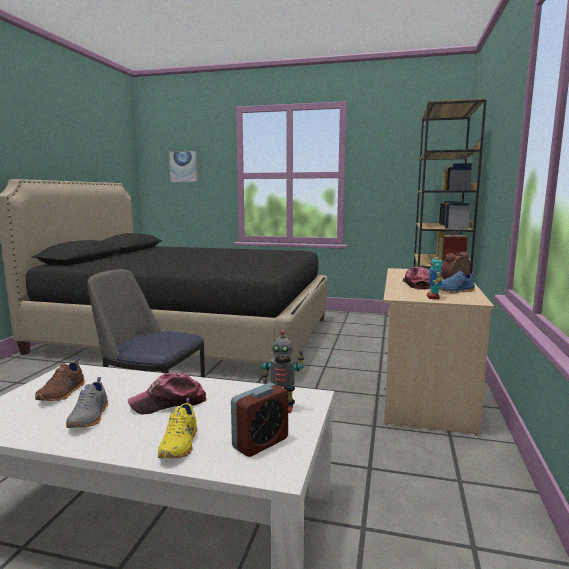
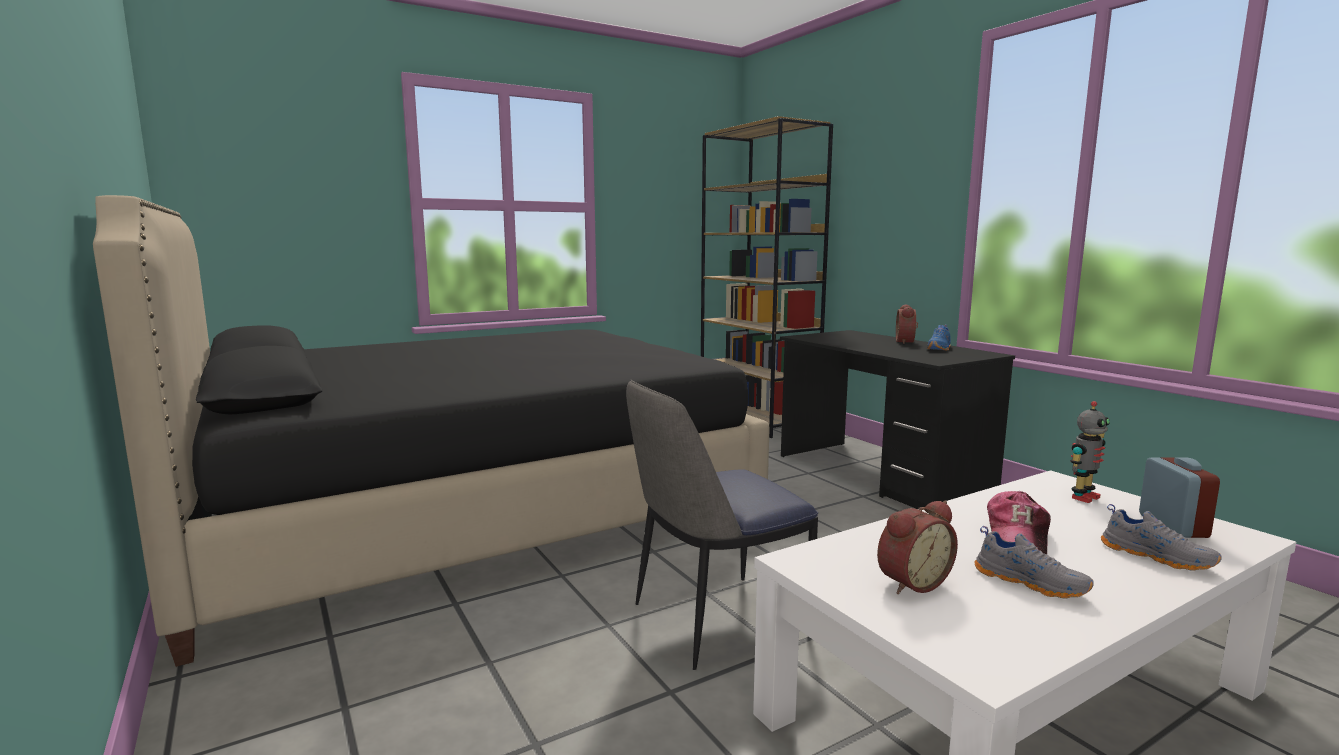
camera: 45 degrees left, 0 degrees up
brown shoe [35,358,85,401] -> alarm clock [877,501,958,594]
yellow shoe [158,398,197,458] -> grey shoe [1101,504,1221,571]
picture [168,151,198,183] -> none
beige desk [383,268,494,435] -> black desk [780,330,1015,509]
cap [403,267,431,290] -> none
toy robot [427,254,443,299] -> none

